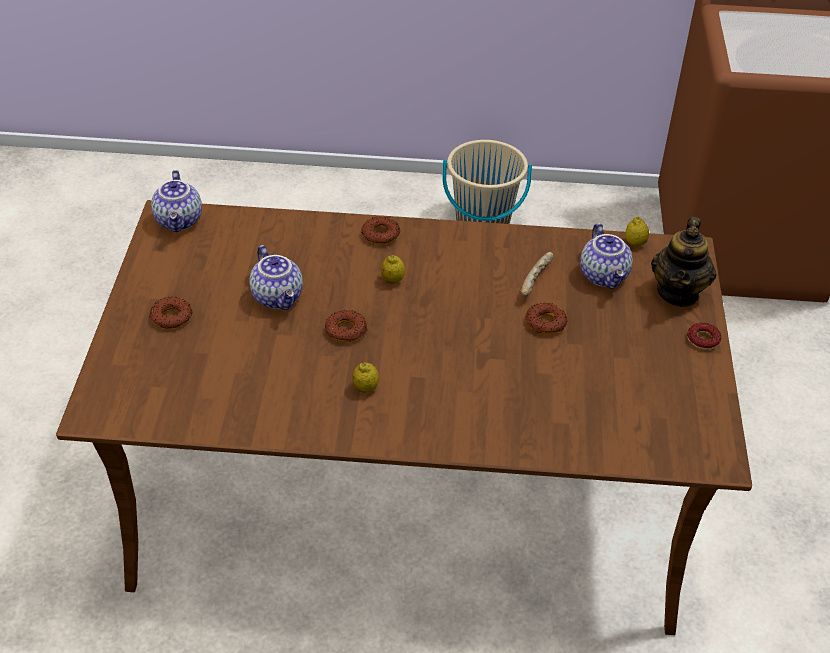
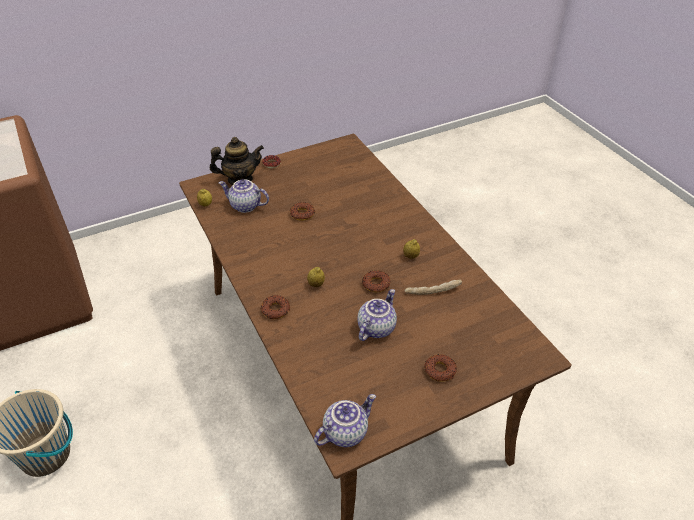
camera: 120 degrees left, 0 degrees up
bread [521,252,553,297] -> bread moved to [405,279,462,295]
teapot [580,223,633,289] -> teapot turned 120 degrees counterclockwise [219,180,269,213]

